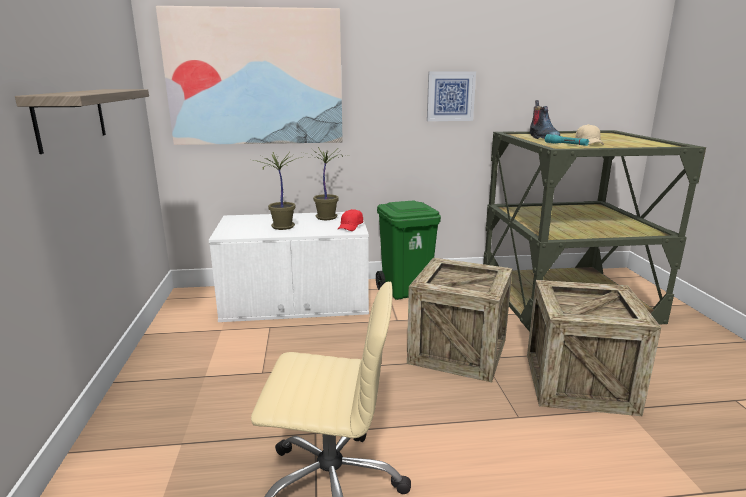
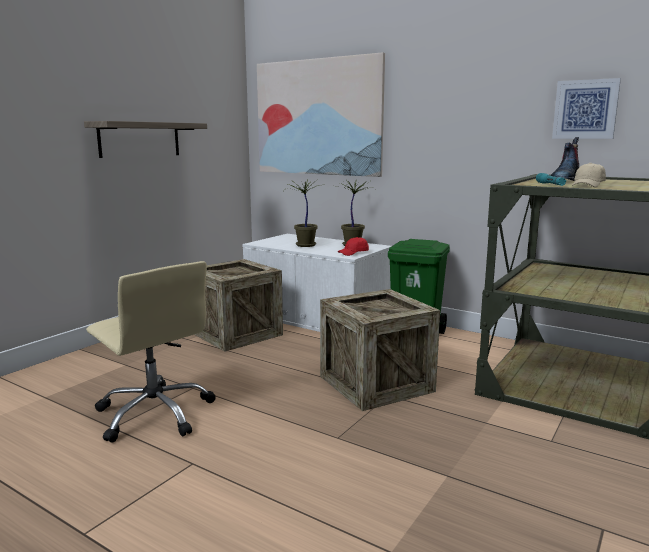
camera: 40 degrees right, 5 degrees down
picture [427,72,476,121] -> picture moved to [552,78,621,139]
crate [527,280,661,416] -> crate moved to [194,259,283,351]

